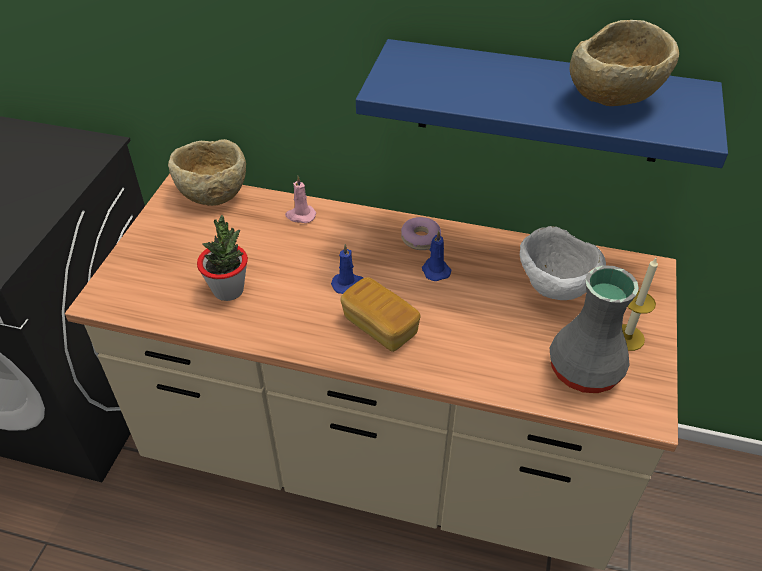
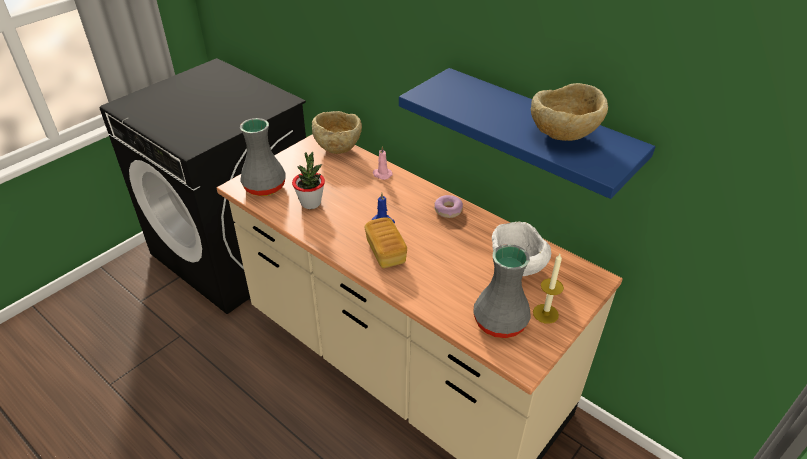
camera: 25 degrees right, 5 degrees down
blue candle [422,231,451,281] -> none
none -> grey vase [240,118,286,196]

